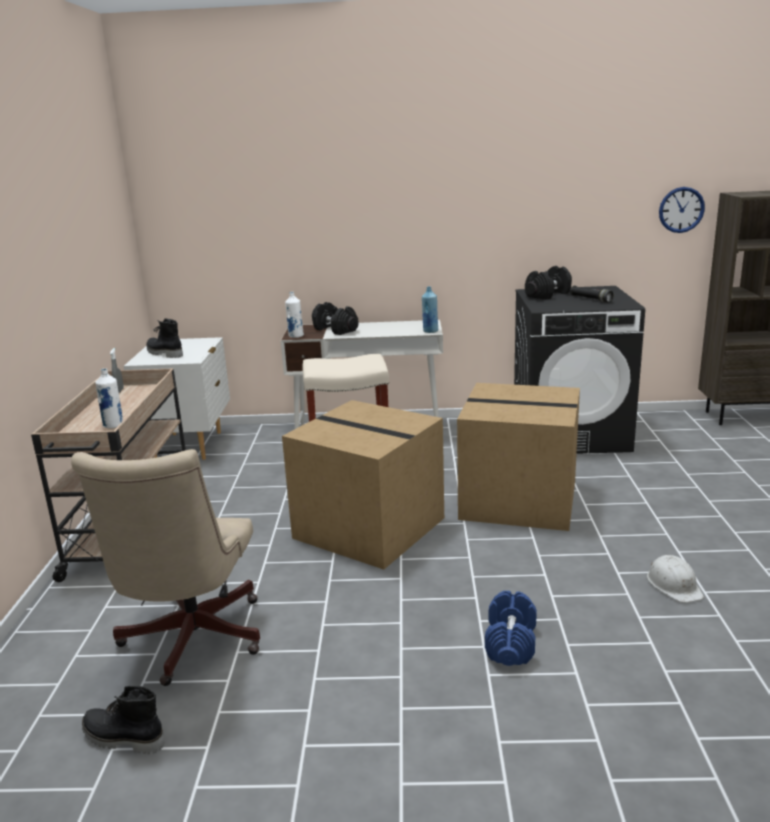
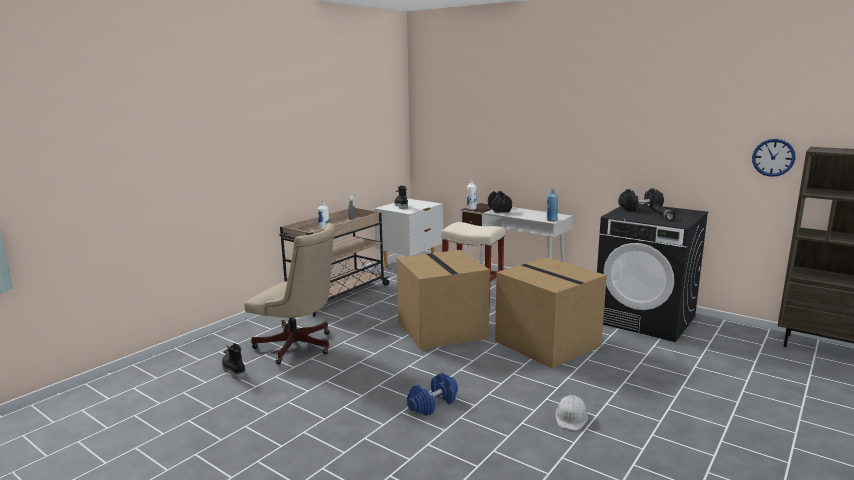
camera: 35 degrees right, 5 degrees down
beige office chair [71,449,260,686] -> beige office chair turned 105 degrees counterclockwise [244,223,335,364]

